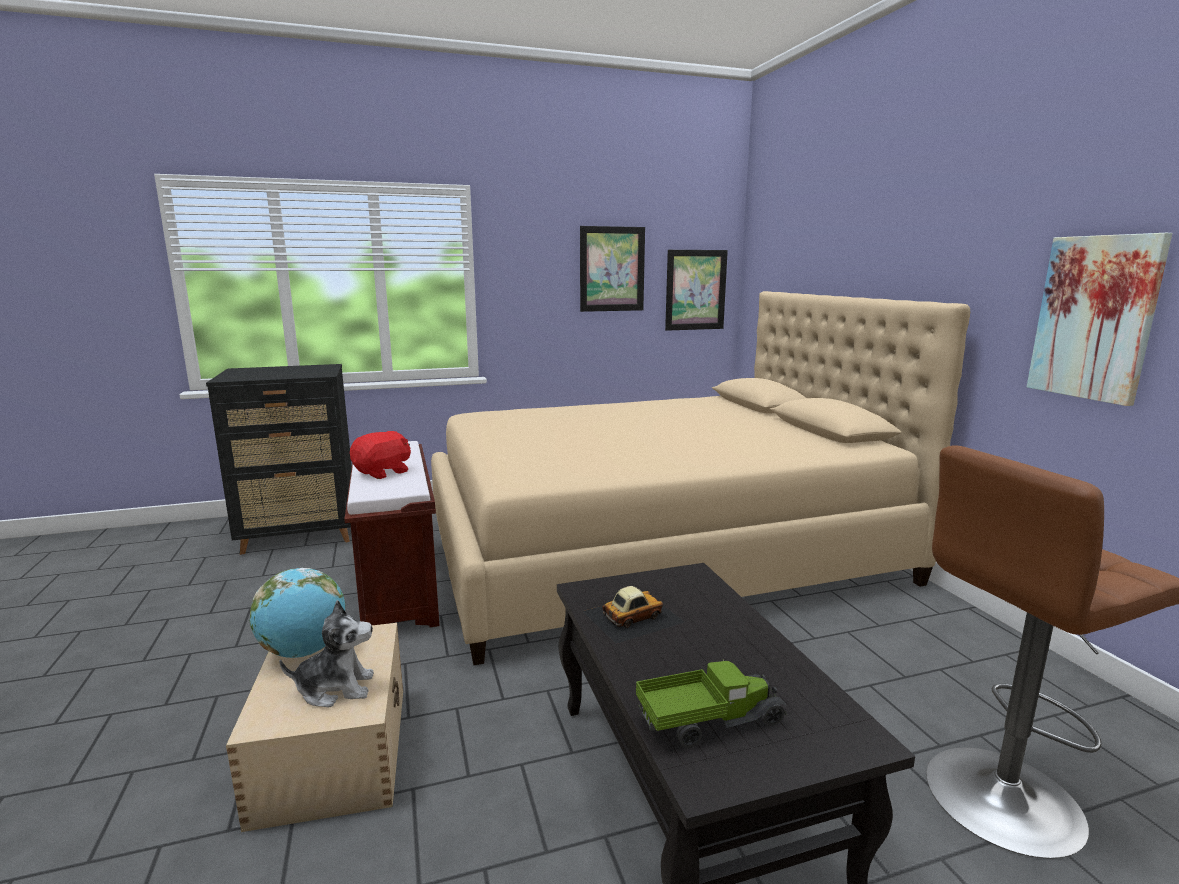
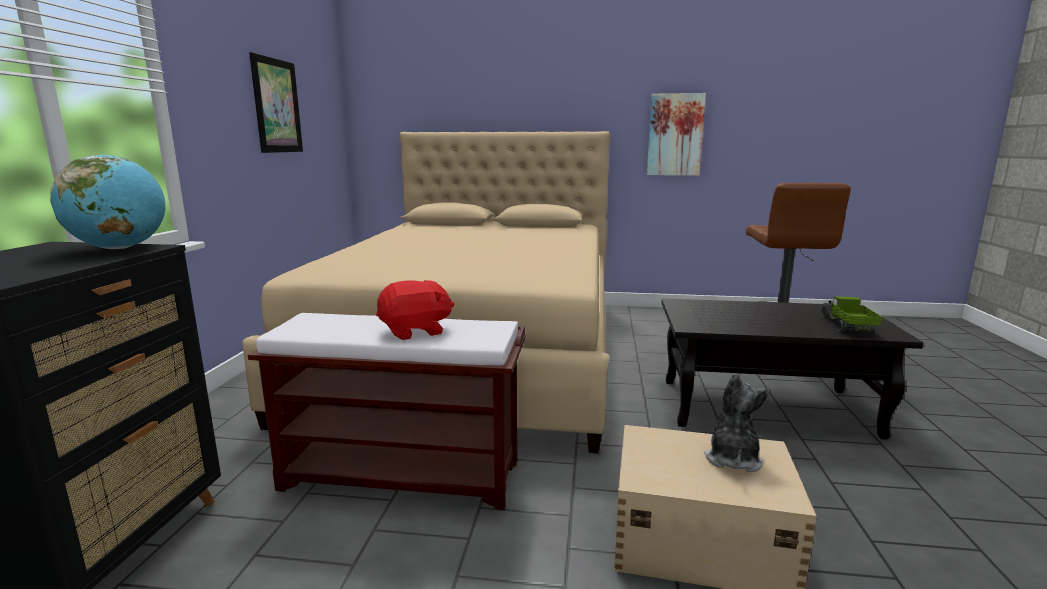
camera: 65 degrees left, 0 degrees up
globe [250,568,346,658] -> globe moved to [50,155,166,249]
red plush toy [350,431,411,479] -> red plush toy turned 90 degrees clockwise [376,280,454,340]
toy car [583,586,685,644] -> none
picture [665,250,728,331] -> none

